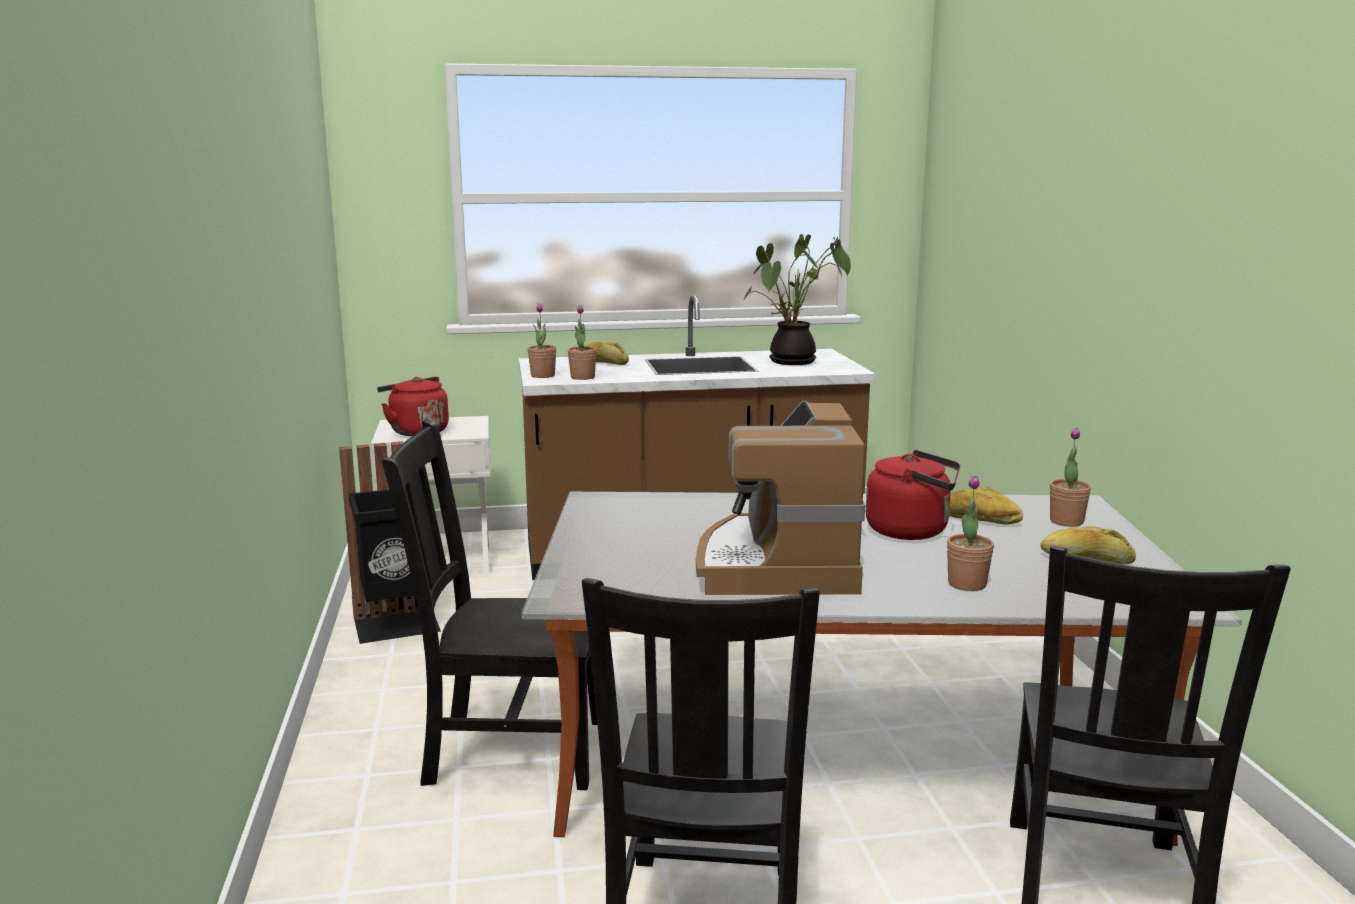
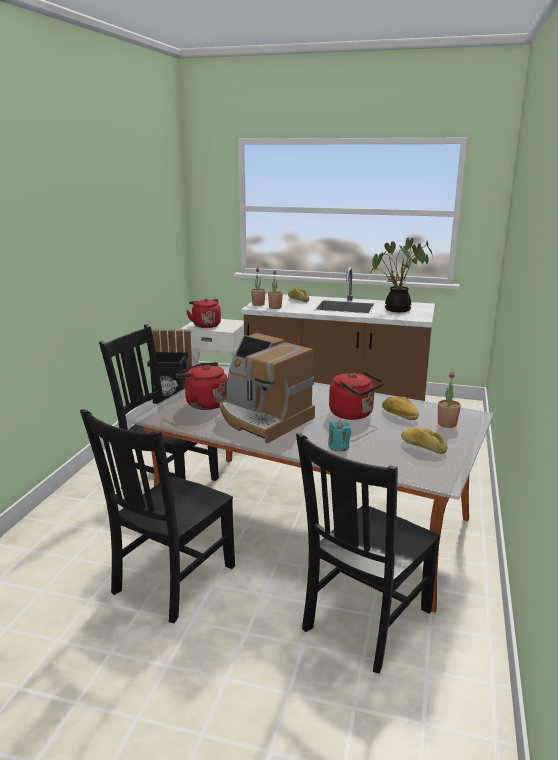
camera: 25 degrees right, 5 degrees up
coffee machine [696,401,865,595] -> coffee machine turned 75 degrees counterclockwise [219,333,315,443]
potted plant [947,476,994,591] -> turquoise candle [328,420,351,451]
none -> red kettle [176,362,228,410]

